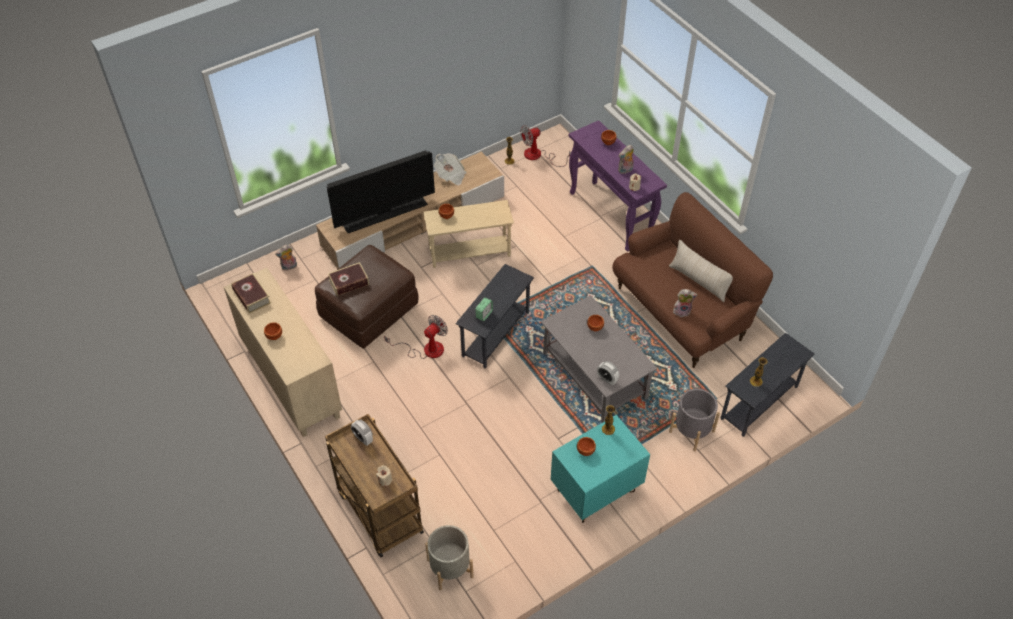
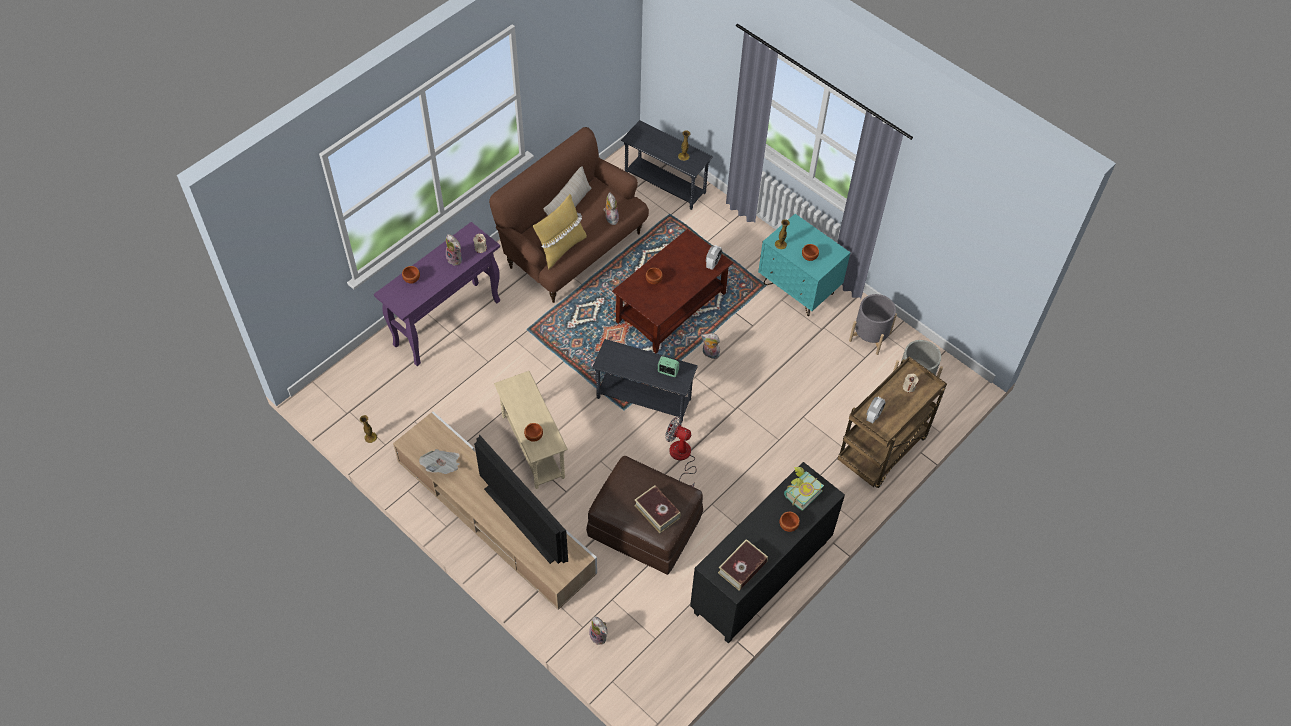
camera: 105 degrees left, 5 degrees up
beige cabinet [224,268,342,437] -> black cabinet [690,462,845,644]
fan [520,125,571,167] -> none
grey coffee table [541,295,658,423] -> brown coffee table [612,229,733,353]
grey planter [669,389,720,451] -> grey planter moved to [849,294,897,355]
none -> yellow pillow [533,194,587,270]
none -> plush toy [701,333,720,359]
none -> book [784,467,824,511]

